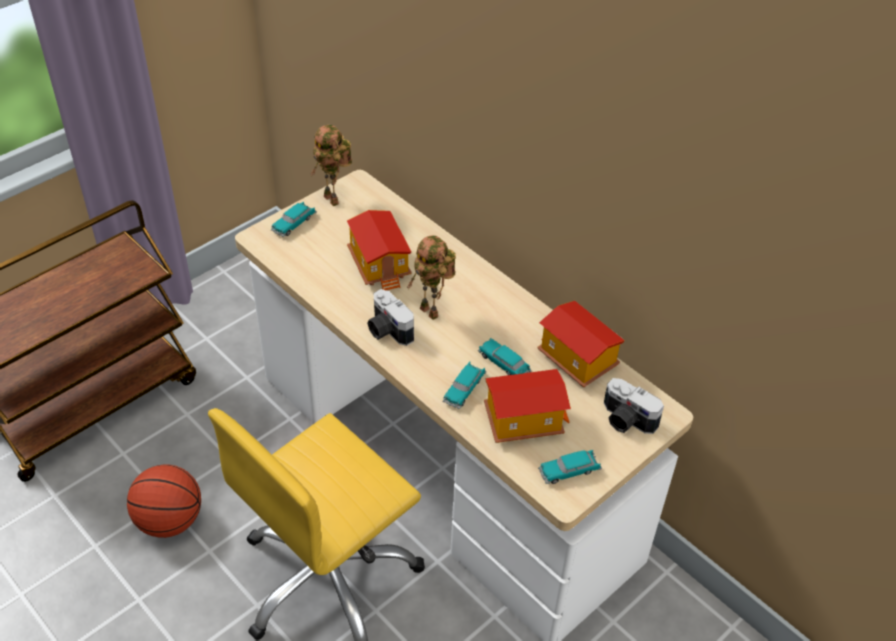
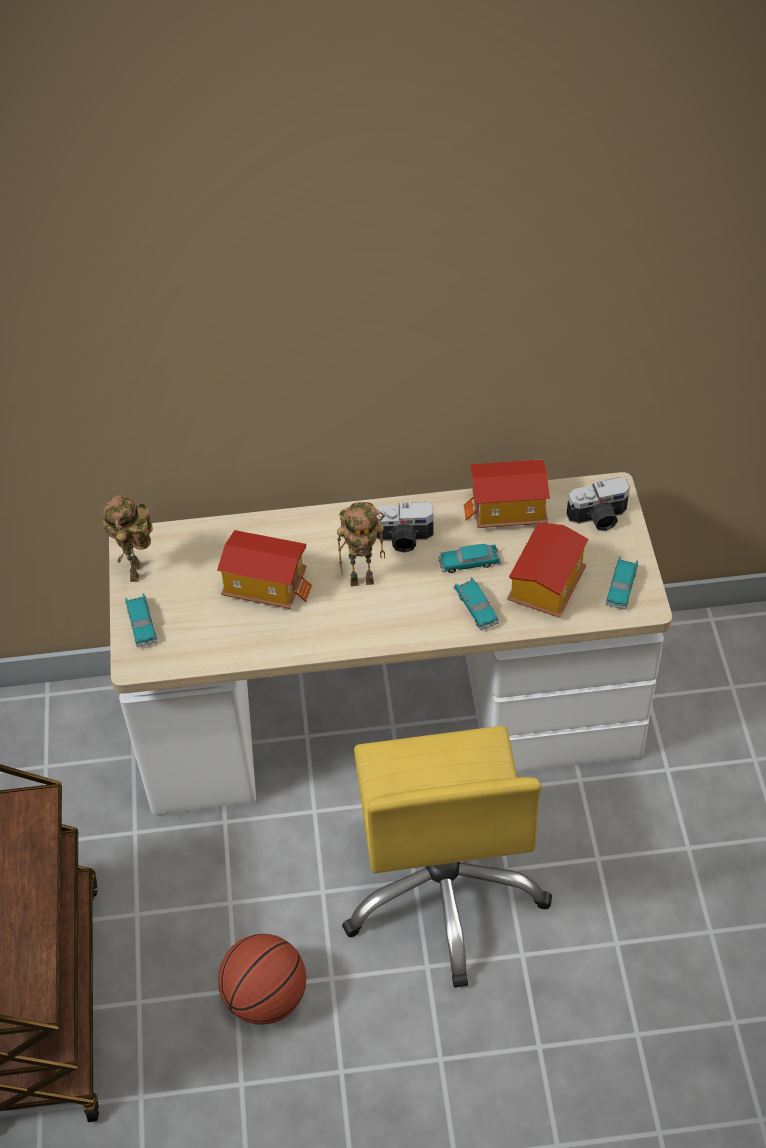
camera: 50 degrees left, 5 degrees up
toy robot [310,125,352,206] -> toy robot turned 90 degrees clockwise [103,496,153,582]
camera [367,289,414,346] -> camera moved to [376,502,434,553]

